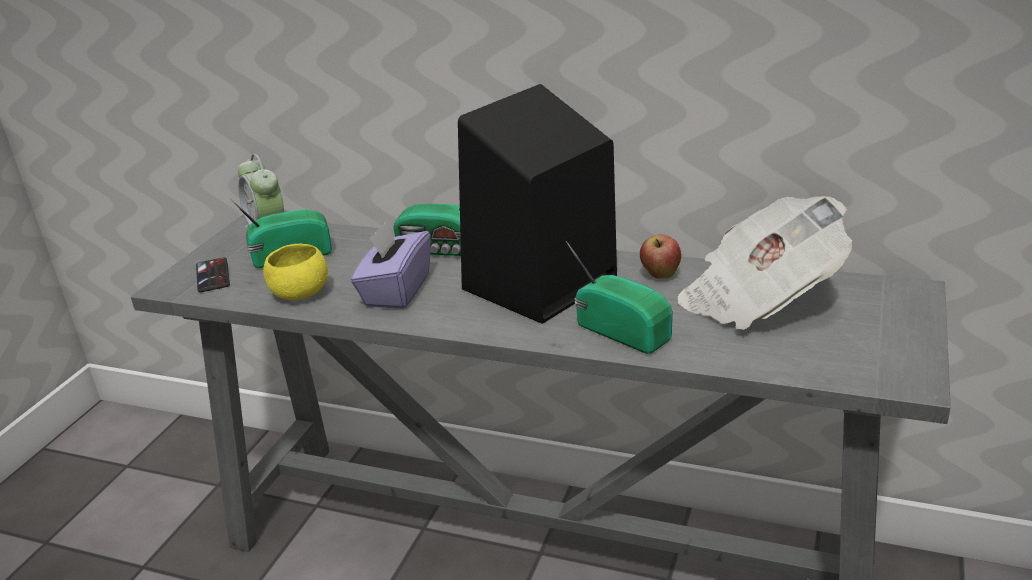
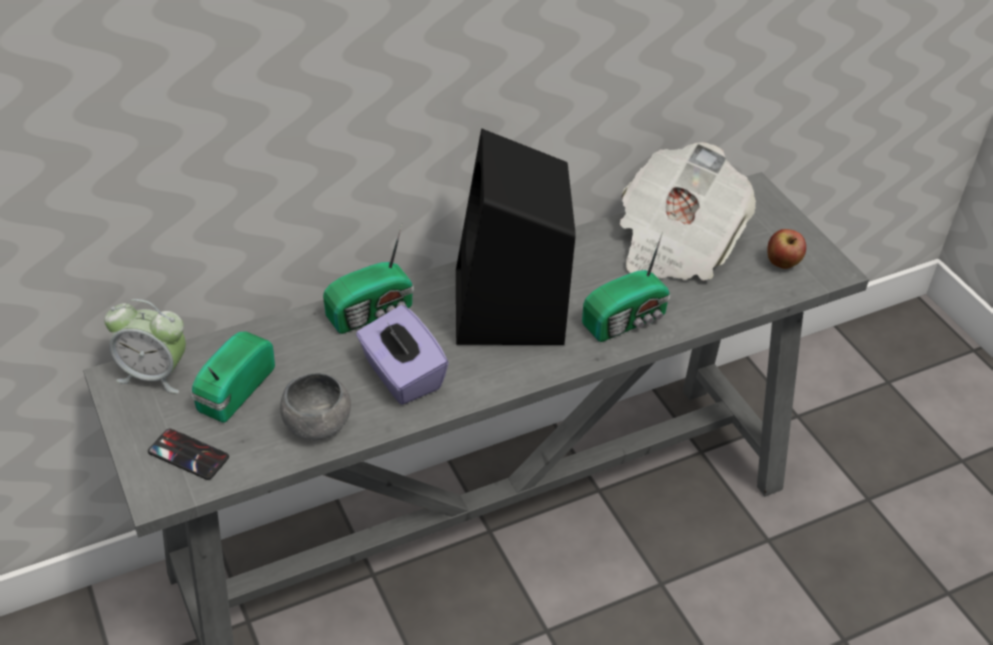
camera: 50 degrees left, 15 degrees up
yellow bowl [263,244,328,300] -> grey bowl [280,373,351,440]
radio [566,241,673,354] -> radio turned 150 degrees clockwise [582,231,670,342]
apple [640,234,681,279] -> apple moved to [767,229,806,269]

